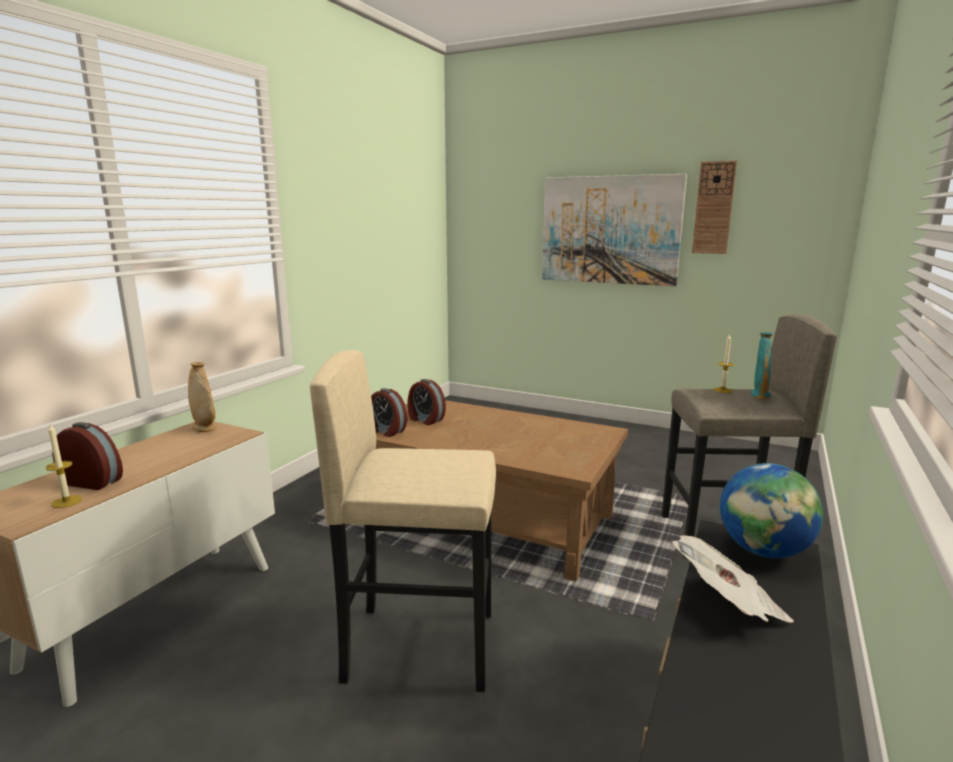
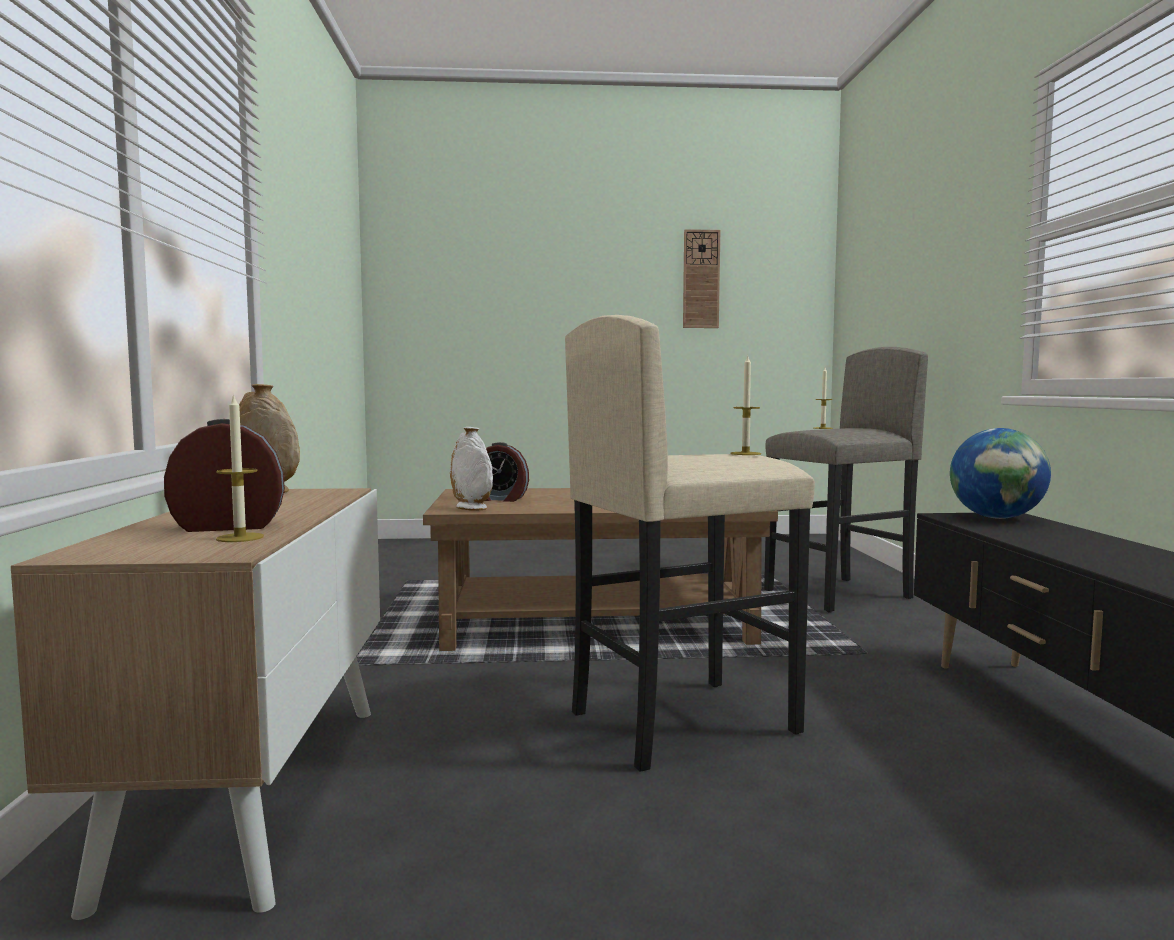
camera: 30 degrees left, 10 degrees down
alarm clock [371,388,407,437] -> white vase [450,427,493,511]
picture [542,174,687,286] -> none
newspaper [672,535,794,623] -> none
turquoise vase [751,332,773,399] -> none
none -> candle [730,356,761,455]

